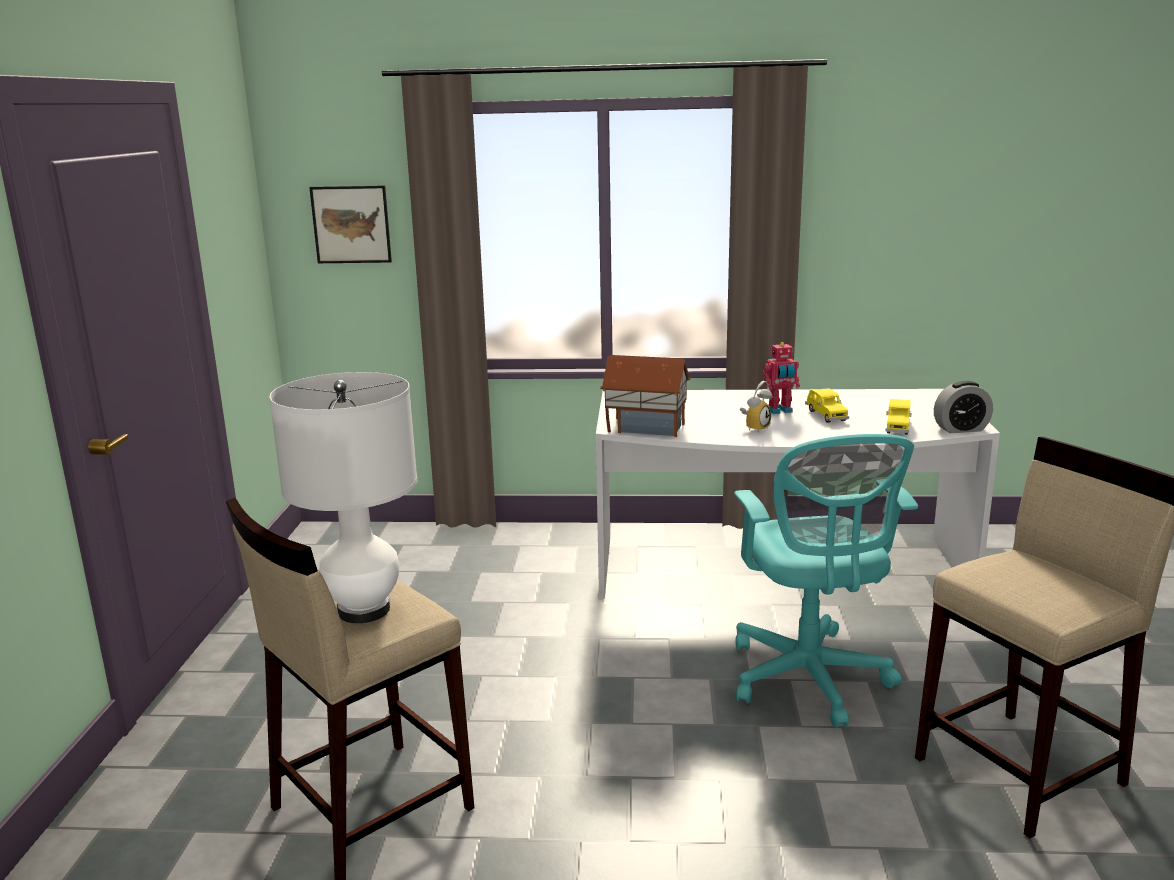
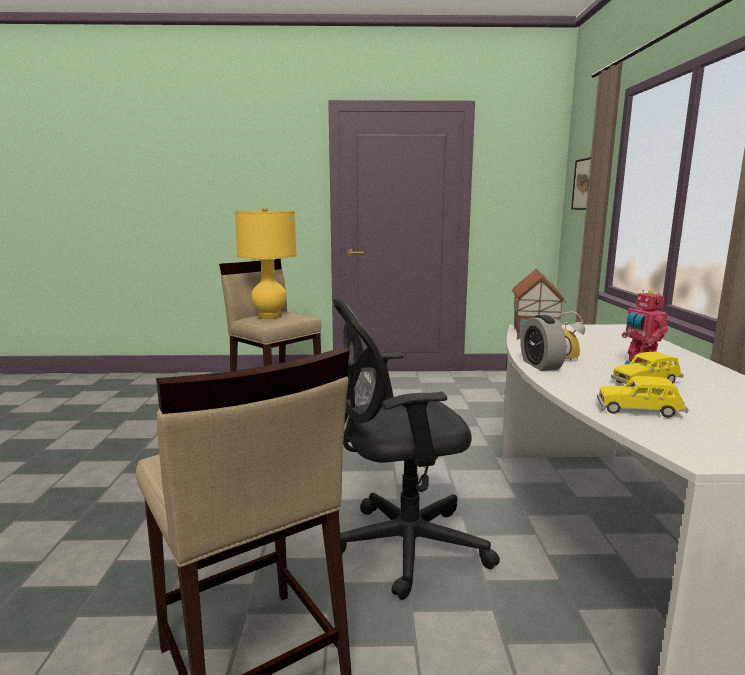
camera: 85 degrees right, 5 degrees down
white table lamp [269,372,418,623] -> yellow table lamp [235,207,297,319]
turquoise office chair [735,434,918,728] -> black office chair [333,298,500,600]
alarm clock [934,381,993,433] -> alarm clock moved to [521,315,566,371]

